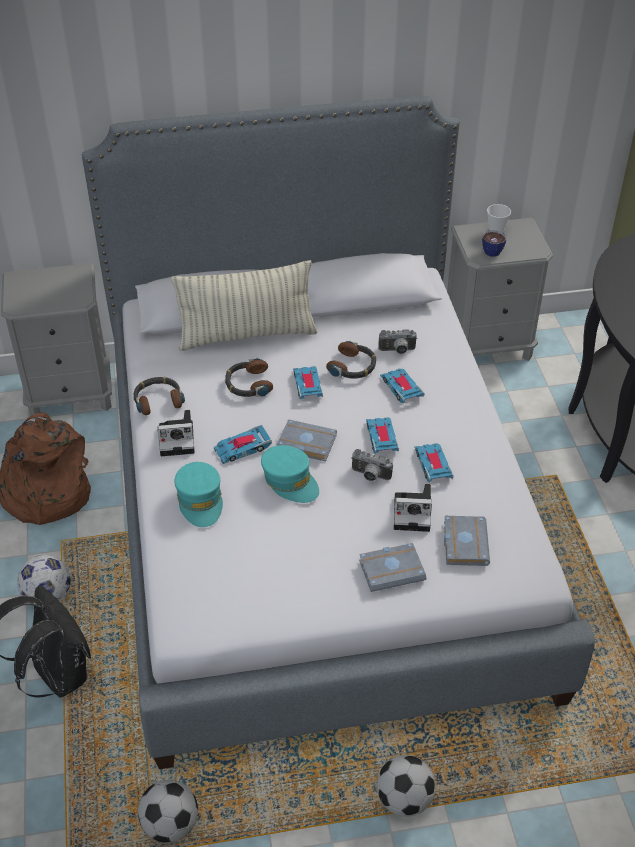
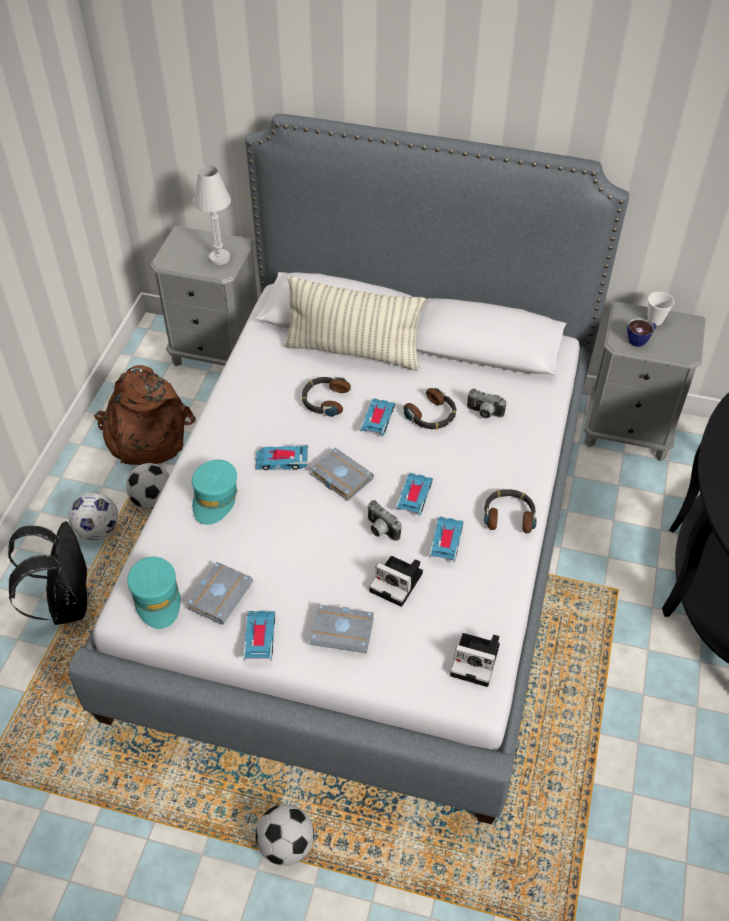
camera: 25 degrees right, 5 degrees up
headphones [133,377,185,415] -> headphones moved to [484,489,537,533]
football [138,780,198,843] -> football moved to [126,463,170,509]
camera [157,410,195,456] -> camera moved to [450,633,500,687]
turquoise cap [261,445,319,503] -> turquoise cap moved to [127,557,181,629]
toy car [380,368,425,403] -> toy car moved to [243,611,275,661]
grey book [444,516,490,566] -> grey book moved to [186,562,253,625]
none -> white table lamp [193,165,231,265]

